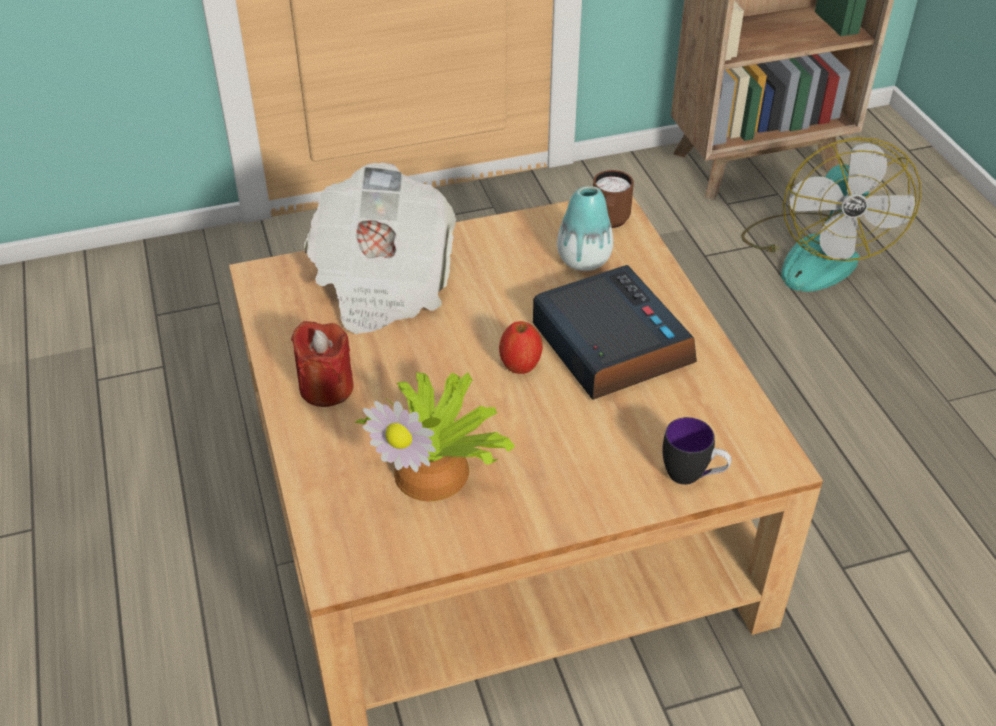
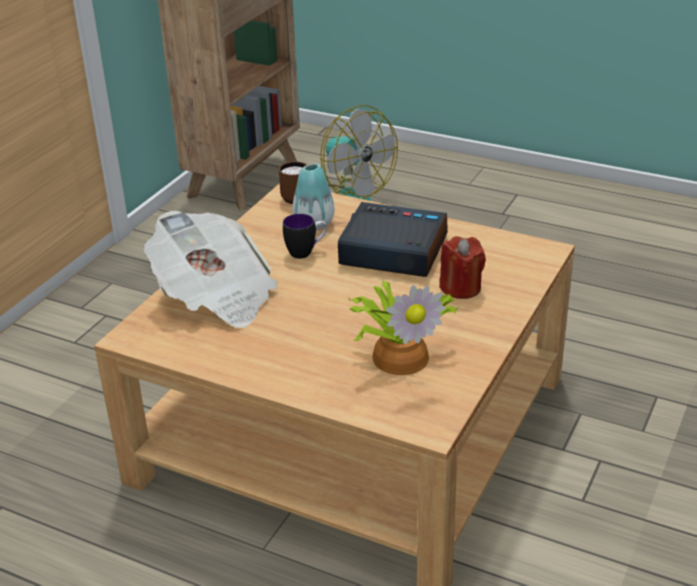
camera: 45 degrees left, 10 degrees down
red candle [291,321,353,407] -> red candle moved to [439,236,486,299]
apple [499,321,543,374] -> none
mug [663,417,731,485] -> mug moved to [283,214,327,259]

